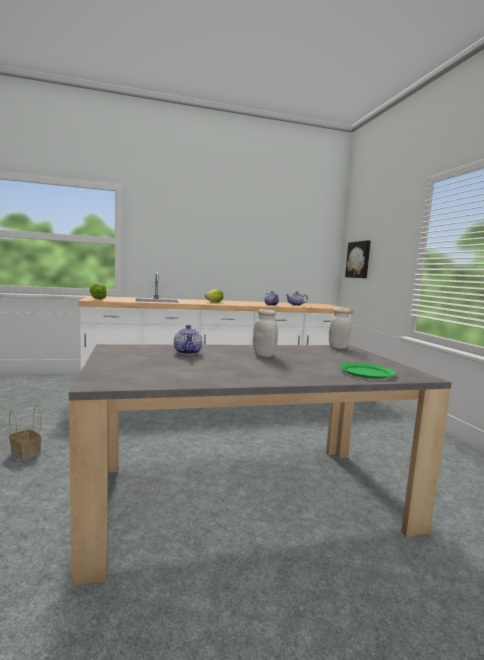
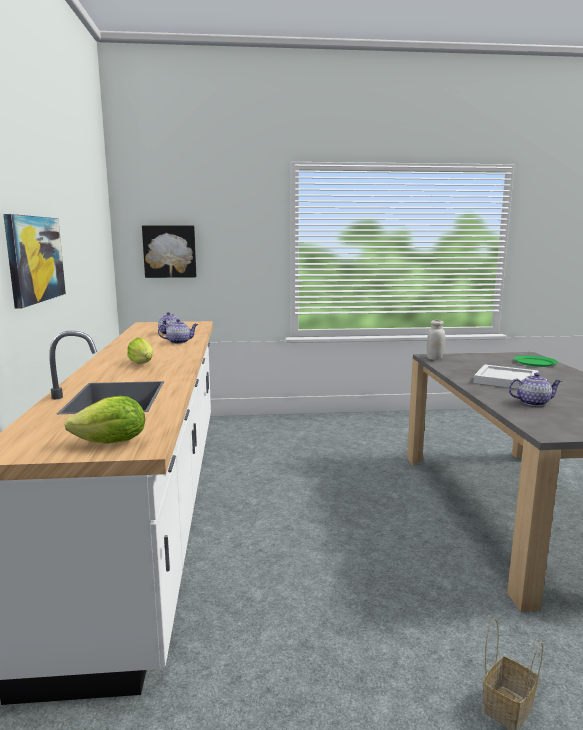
camera: 80 degrees left, 5 degrees up
white jar [253,309,278,357] -> white tray [473,365,539,388]
none -> picture [3,214,66,309]

